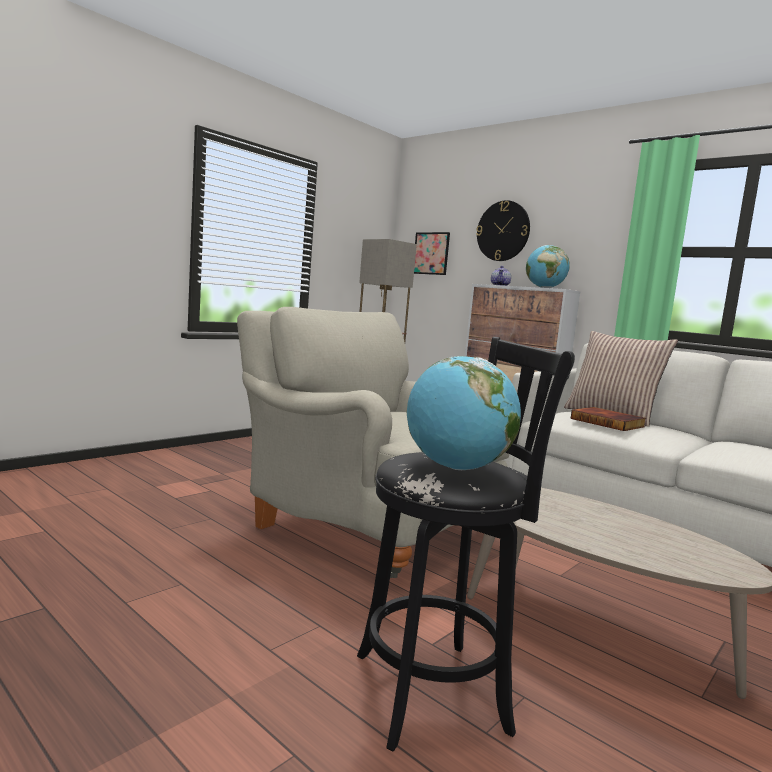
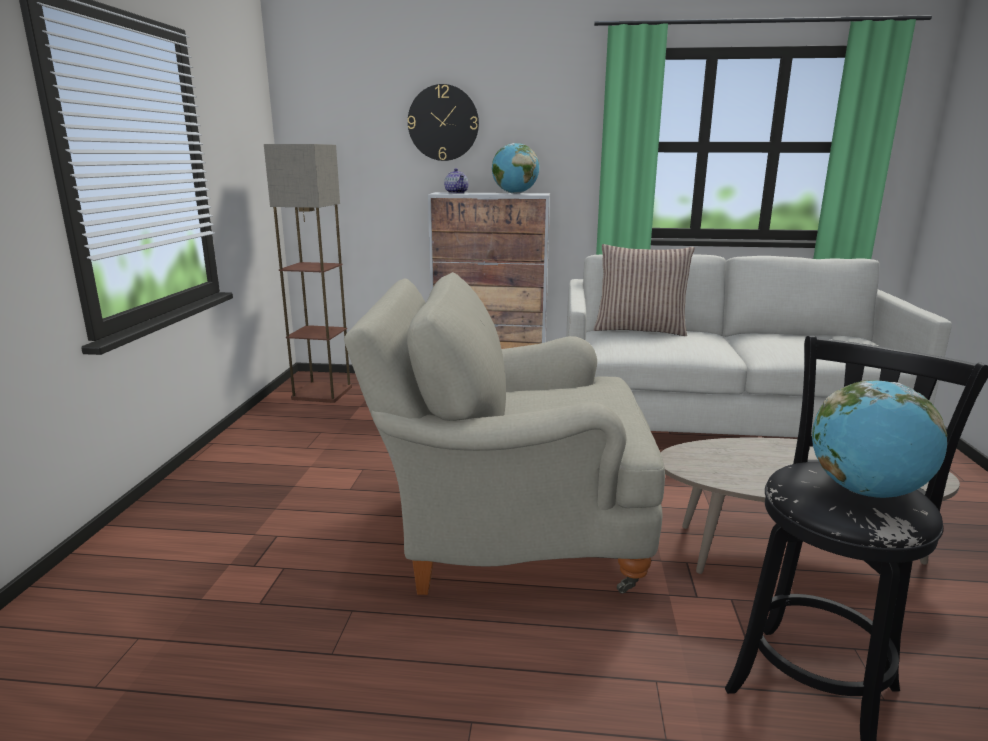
camera: 35 degrees left, 10 degrees up
picture [414,232,450,275] -> none
book [571,407,646,431] -> none

